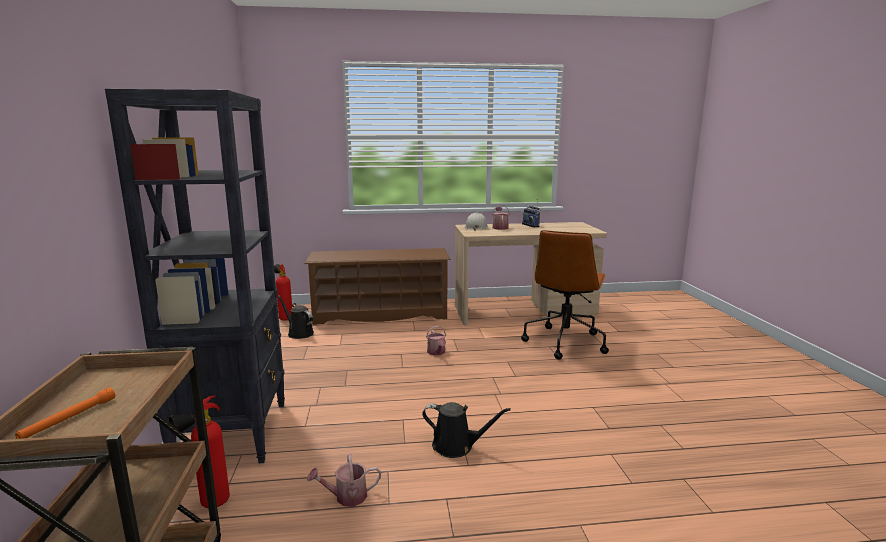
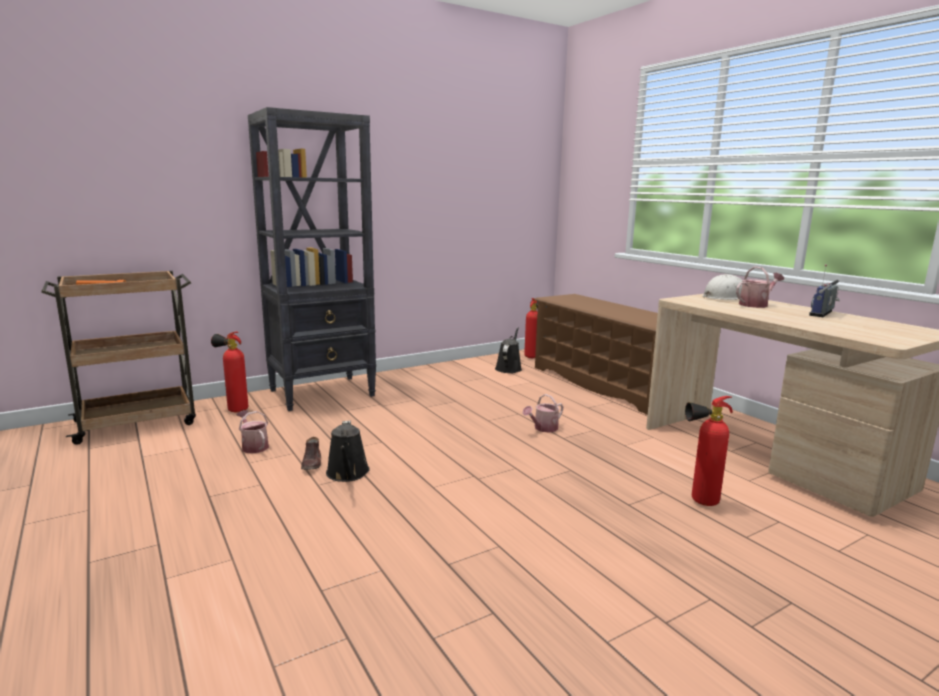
camera: 65 degrees right, 0 degrees up
brown office chair [521,230,609,360] -> fire extinguisher [685,396,733,506]
none -> brown shoe [301,437,321,470]

